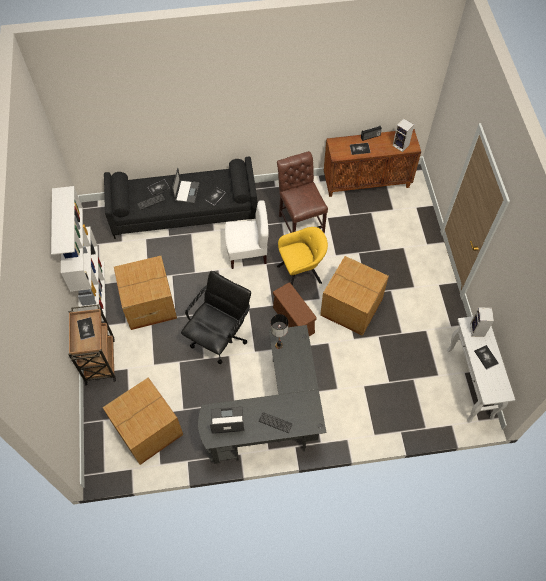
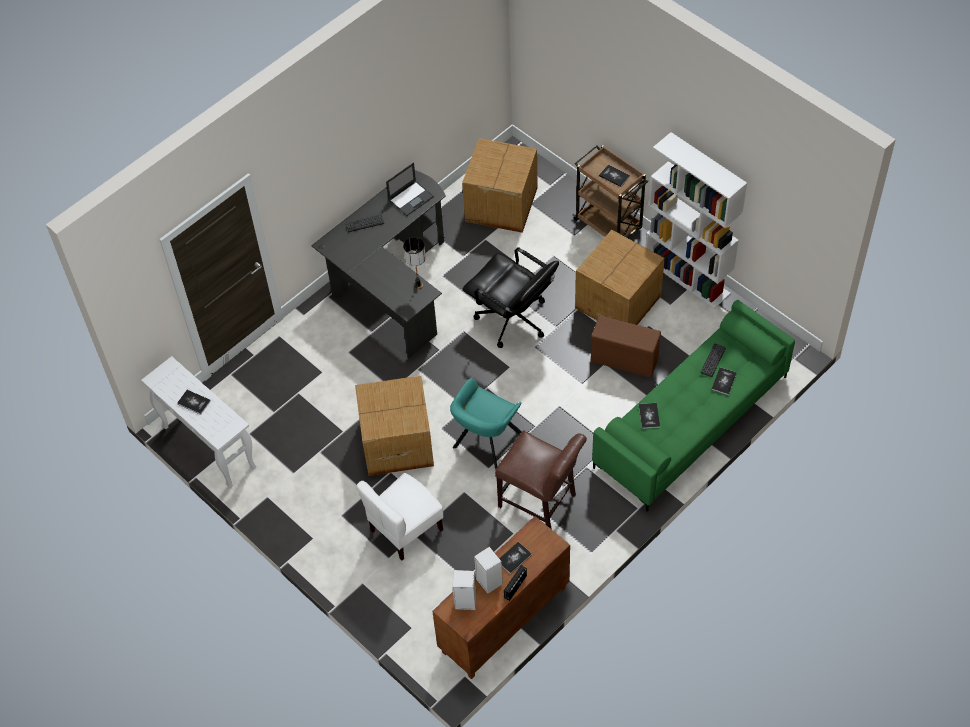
camera: 145 degrees right, 5 degrees down
black sofa [104,157,257,239] -> green sofa [592,300,795,511]
laptop [172,168,200,204] -> none
black office chair [181,271,251,364] -> black office chair turned 45 degrees counterclockwise [463,247,559,348]
white chair [225,200,269,269] -> white chair moved to [356,473,443,560]
brown storage box [273,282,317,336] -> brown storage box moved to [591,315,661,378]
yellow armchair [276,227,328,286] -> turquoise armchair [450,378,522,470]
speaker [470,307,494,337] -> speaker moved to [474,546,503,594]

